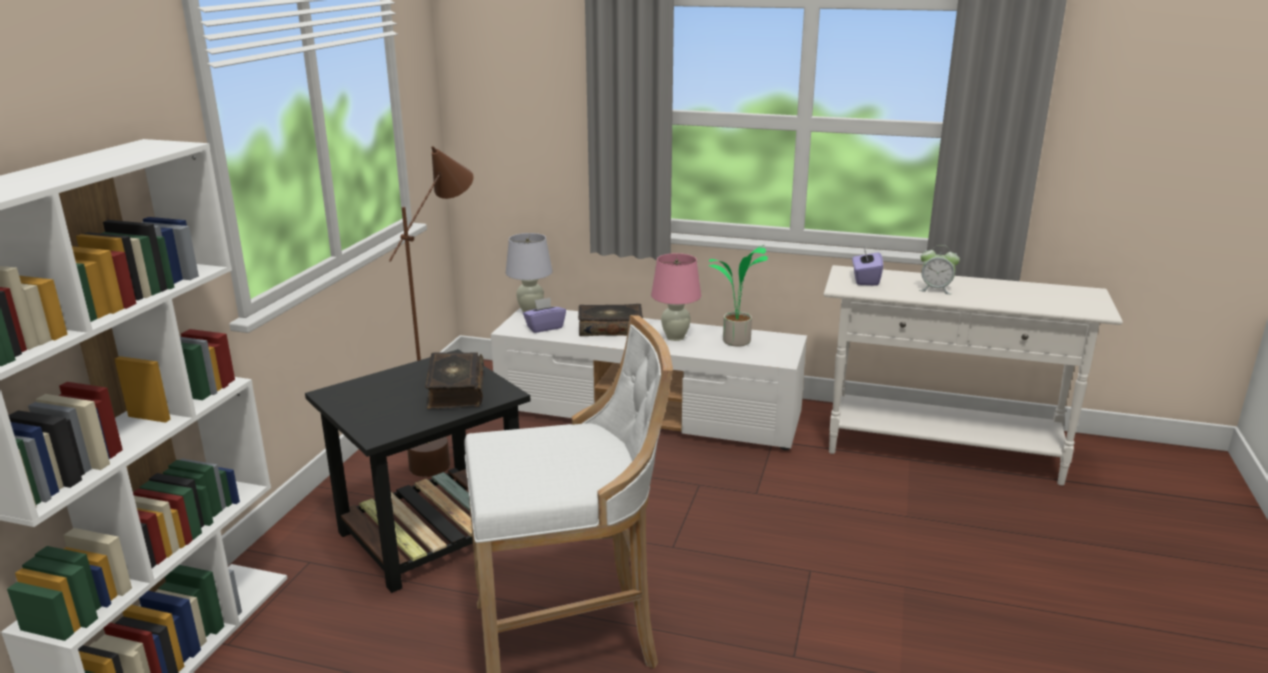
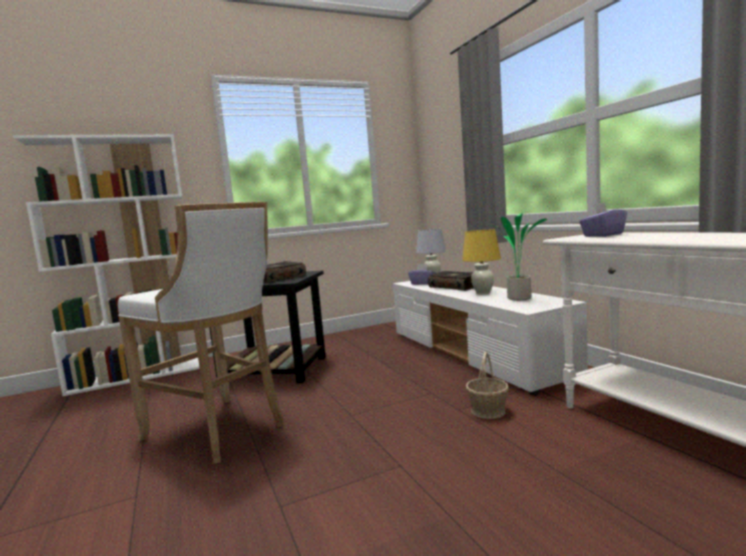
camera: 50 degrees right, 15 degrees down
brown floor lamp [389,146,474,477] -> none
pink table lamp [651,253,701,341] -> yellow table lamp [462,230,501,294]
alarm clock [919,245,960,295] -> none
none -> basket [466,352,509,419]

